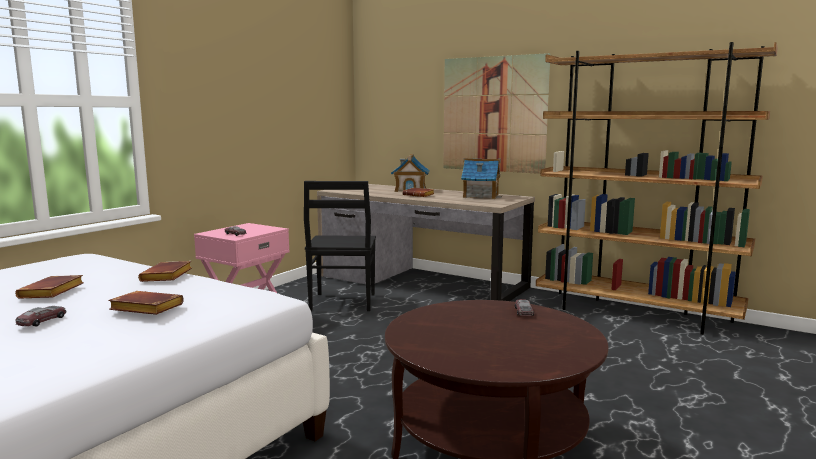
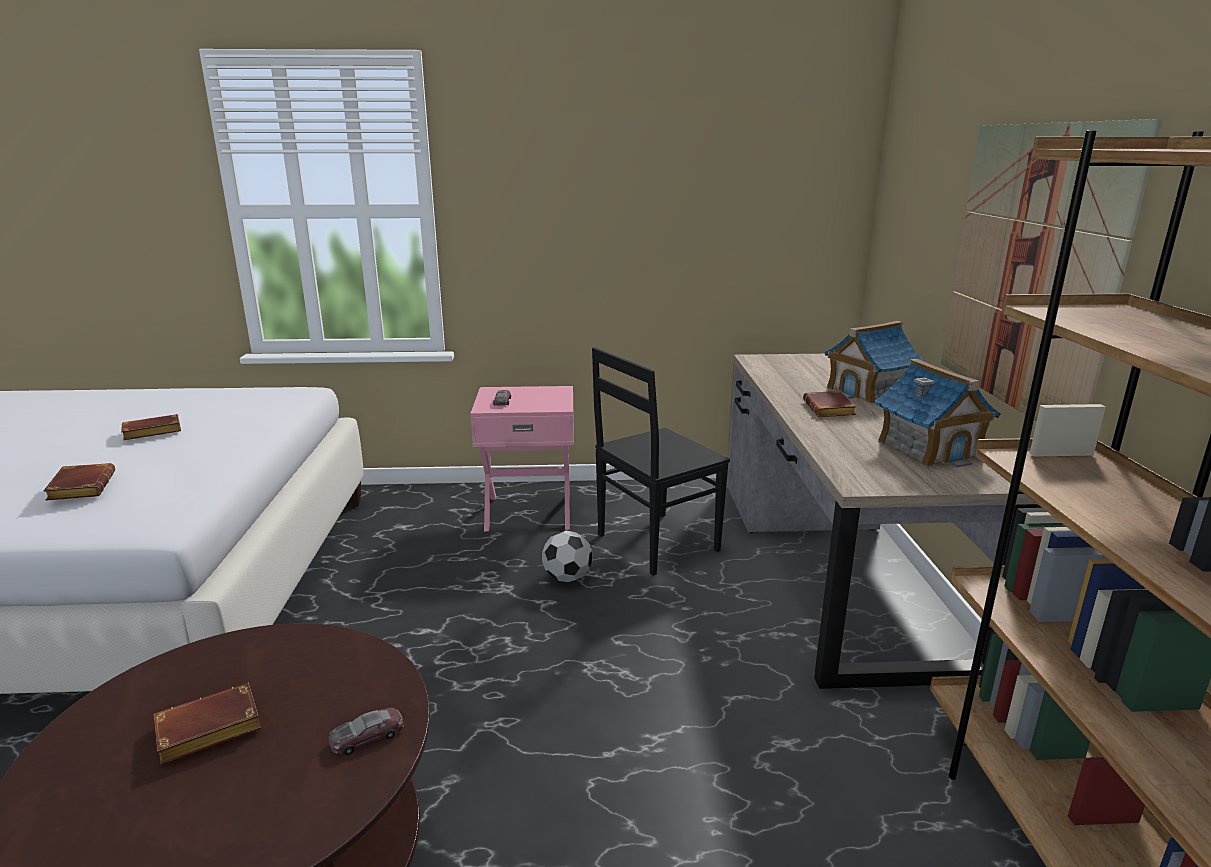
camera: 55 degrees right, 10 degrees up
toy car [15,306,66,327] -> none
brown book [138,261,192,282] -> brown book moved to [154,683,261,765]
none -> football [542,531,592,582]

